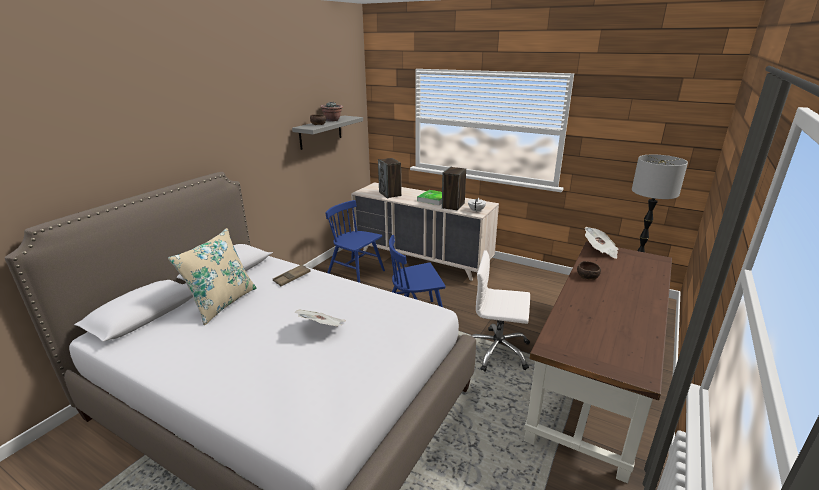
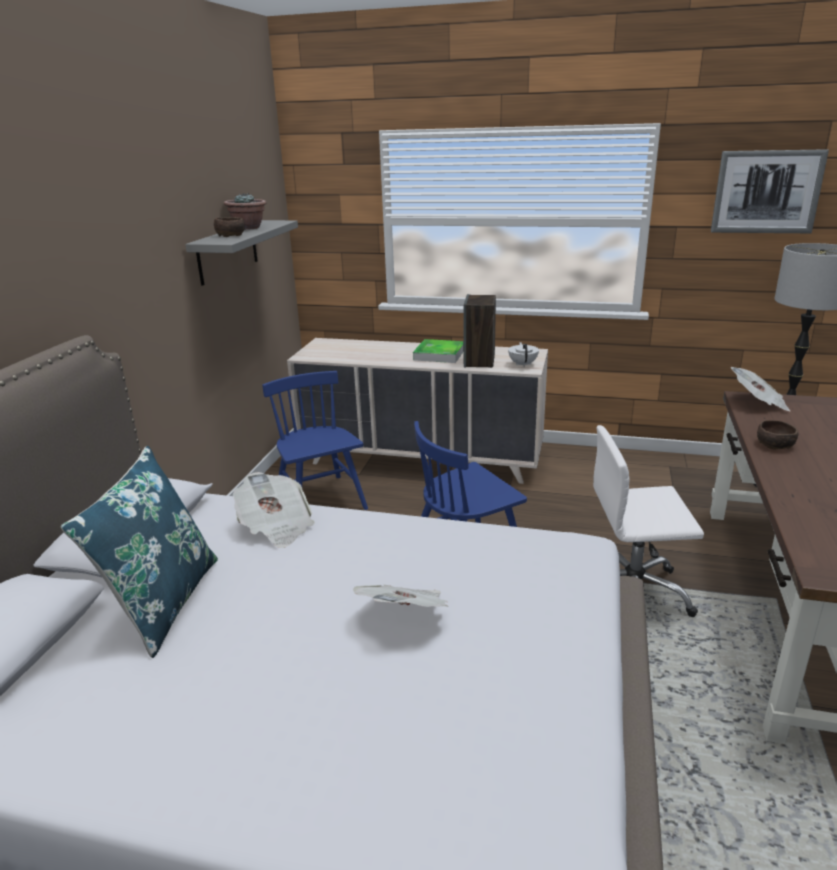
camera: 15 degrees left, 0 degrees up
beige pillow [168,228,257,325] -> blue pillow [61,446,218,658]
brown tray [273,264,311,286] -> newspaper [233,472,315,548]
blue chair [325,200,385,283] -> blue chair turned 45 degrees clockwise [262,371,368,510]
speaker [378,158,402,198] -> none
none -> picture [711,149,829,233]

